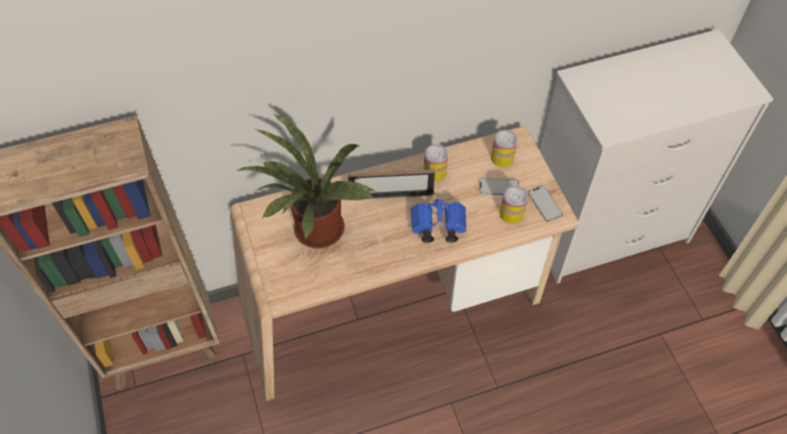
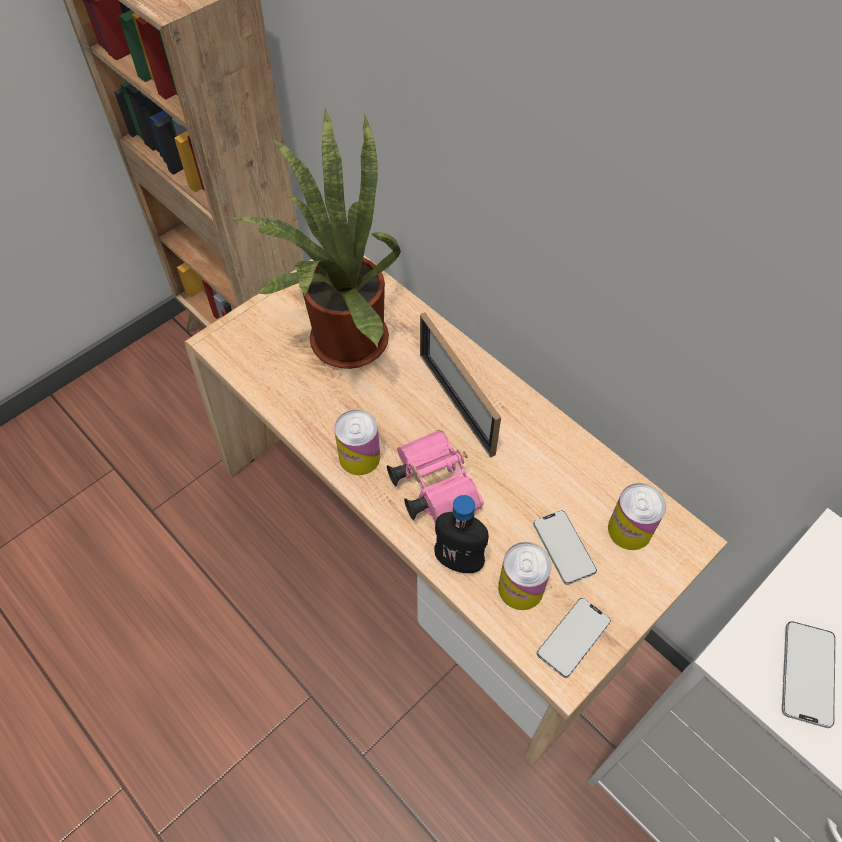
camera: 65 degrees right, 0 degrees up
blue binoculars [411,197,467,243] -> pink binoculars [387,430,484,523]
can [424,144,448,182] -> can moved to [334,409,380,475]
none -> black bottle [434,495,489,573]
none -> phone [782,621,835,728]

